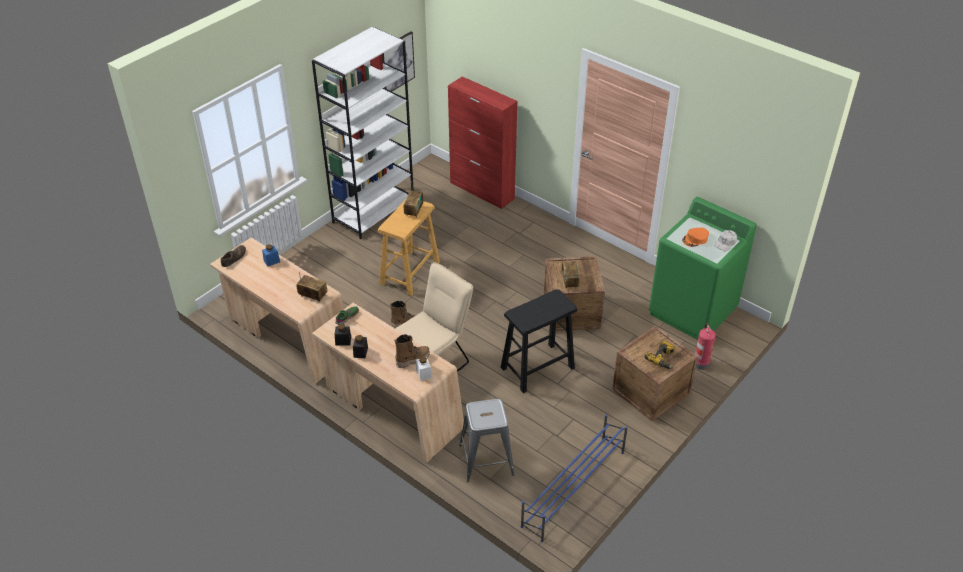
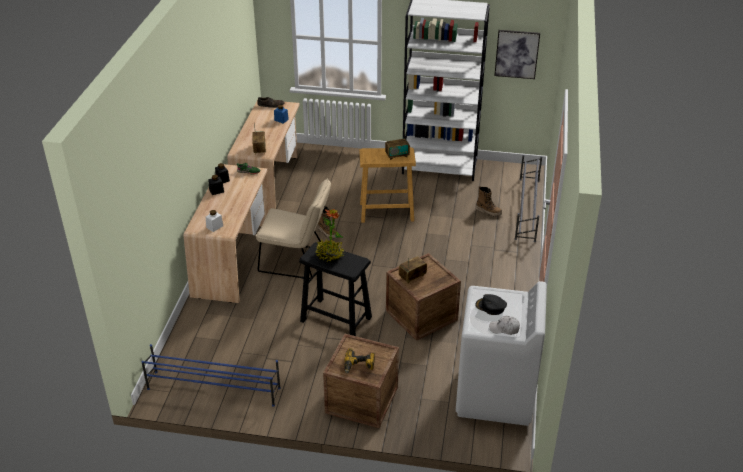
camera: 60 degrees right, 5 degrees down
boot [394,334,430,368] -> boot moved to [476,186,502,217]
red cabinet [448,76,517,209] -> grey shoe rack [515,154,542,242]
grey stool [459,399,515,482] -> none
green washing machine [649,197,757,340] -> white washing machine [456,281,547,426]
orange cap [682,227,709,247] -> black cap [475,294,507,315]
fire extinguisher [695,323,716,370] -> none
none -> potted plant [315,209,345,262]

